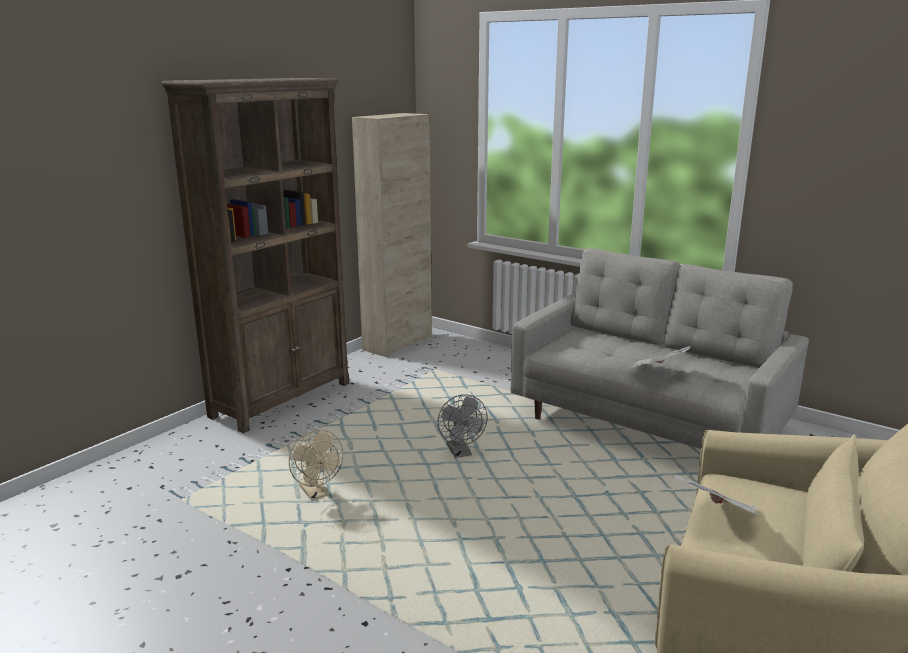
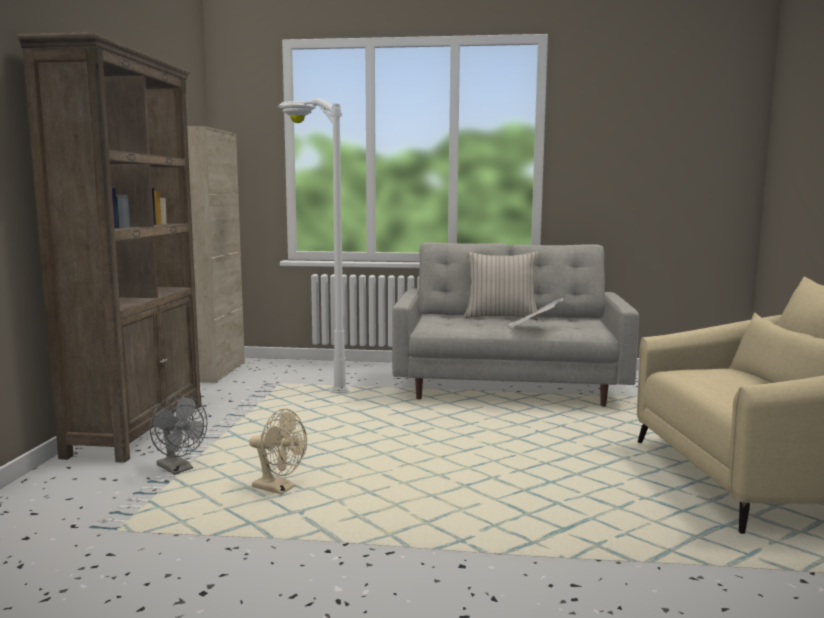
camera: 30 degrees left, 10 degrees down
grey fan [438,394,488,458] -> grey fan moved to [150,394,207,475]
newspaper [673,475,760,516] -> none
none -> white floor lamp [278,98,350,394]
none -> beige pillow [464,251,539,320]

